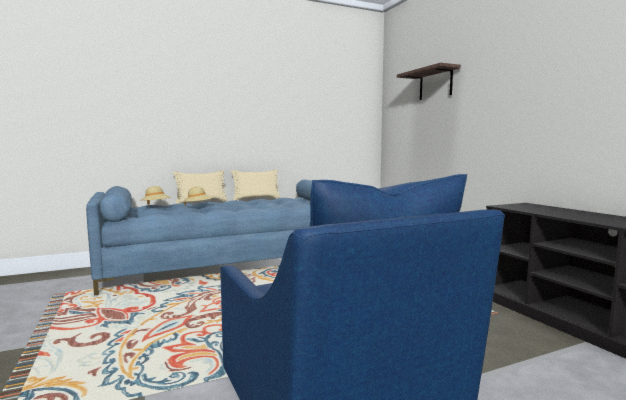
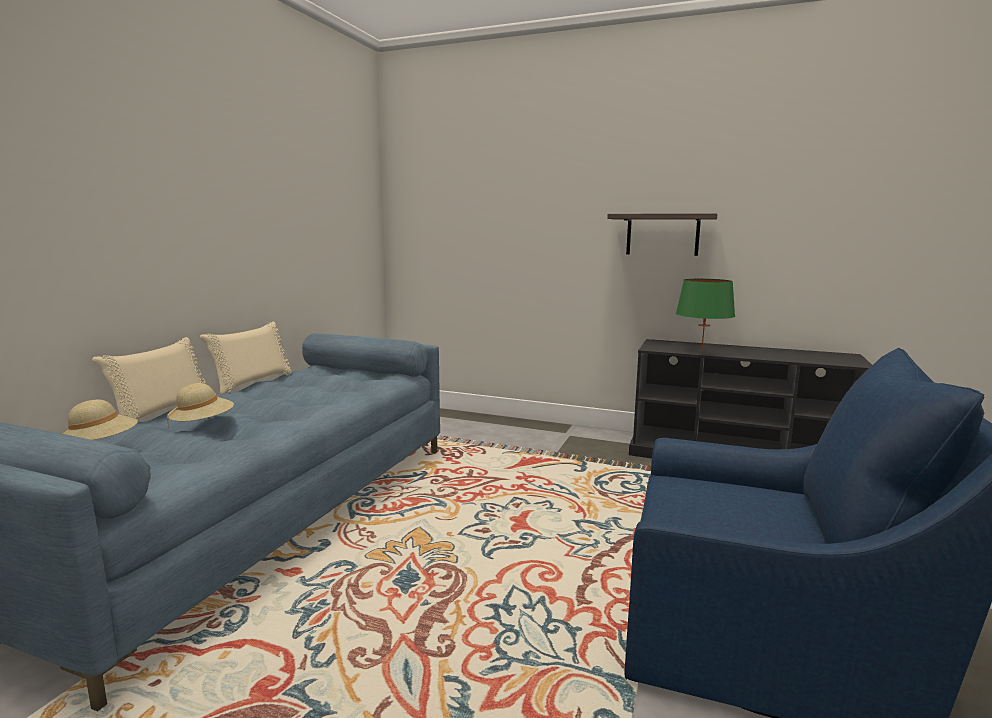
camera: 45 degrees left, 5 degrees up
shelf [397,63,461,100] -> shelf moved to [607,213,717,256]
none -> green table lamp [676,278,735,351]

